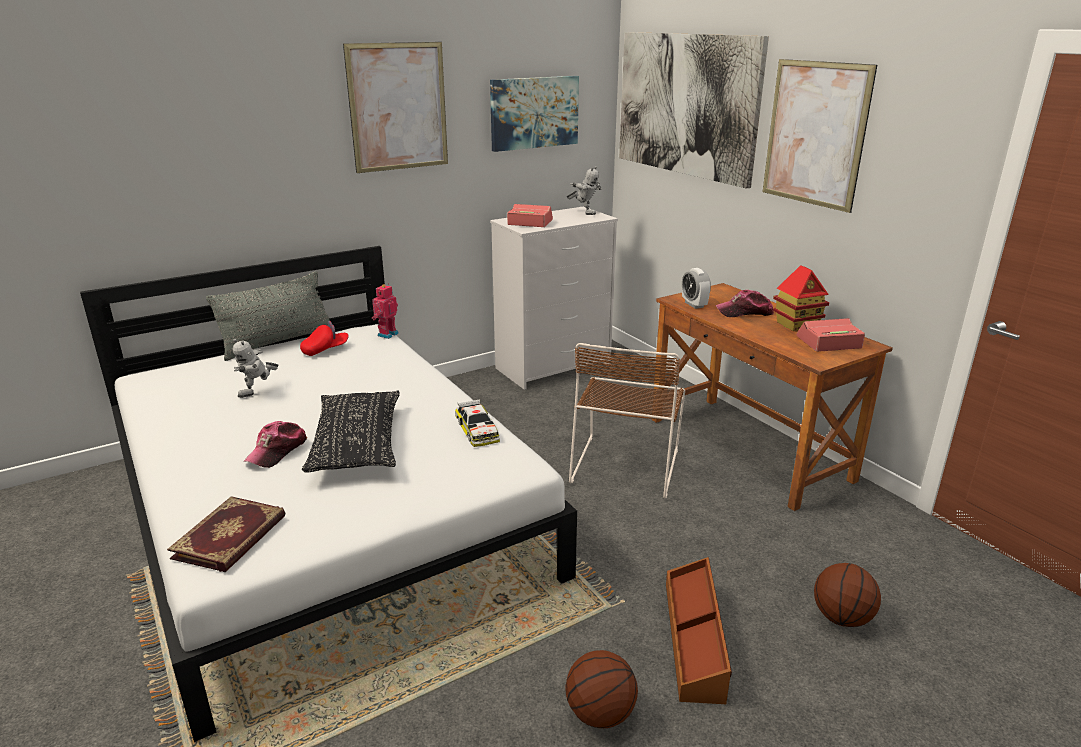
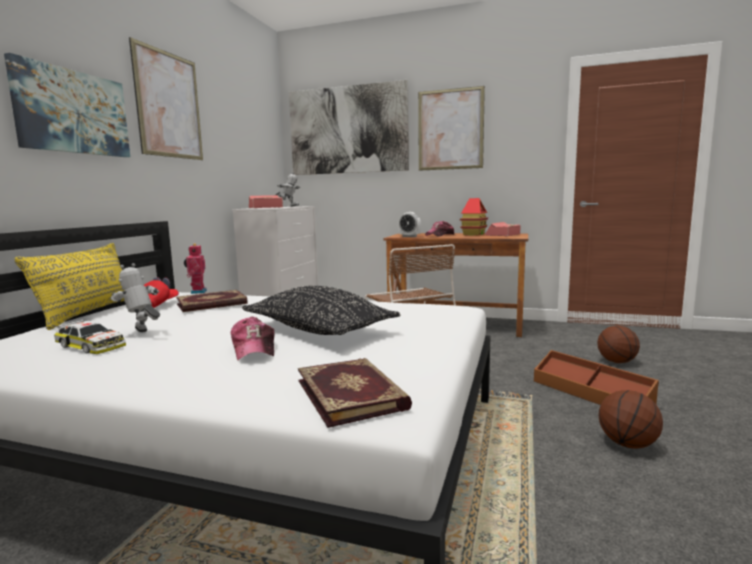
camera: 40 degrees left, 15 degrees down
grey pillow [206,271,330,361] -> yellow pillow [14,243,125,330]
toy robot [232,339,278,398] -> toy robot turned 135 degrees clockwise [111,263,160,332]
toy car [455,399,500,447] -> toy car moved to [54,320,126,354]
picture [490,76,579,152] -> picture moved to [4,53,130,157]
none -> book [176,290,248,312]

